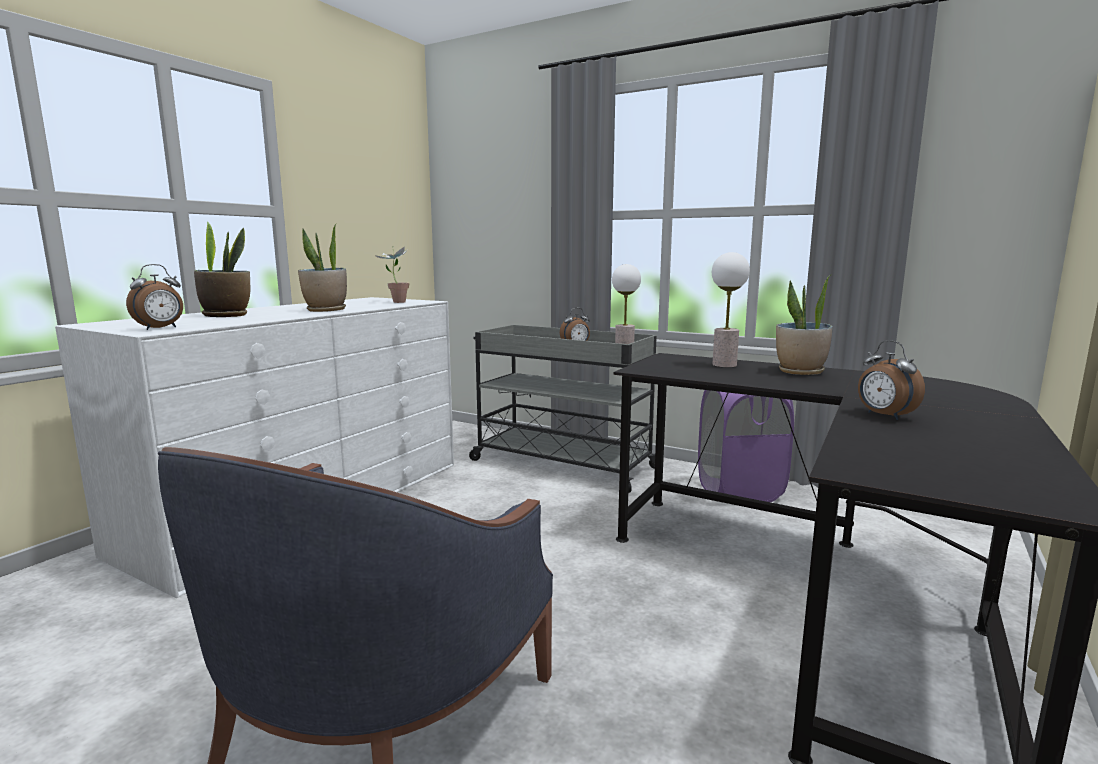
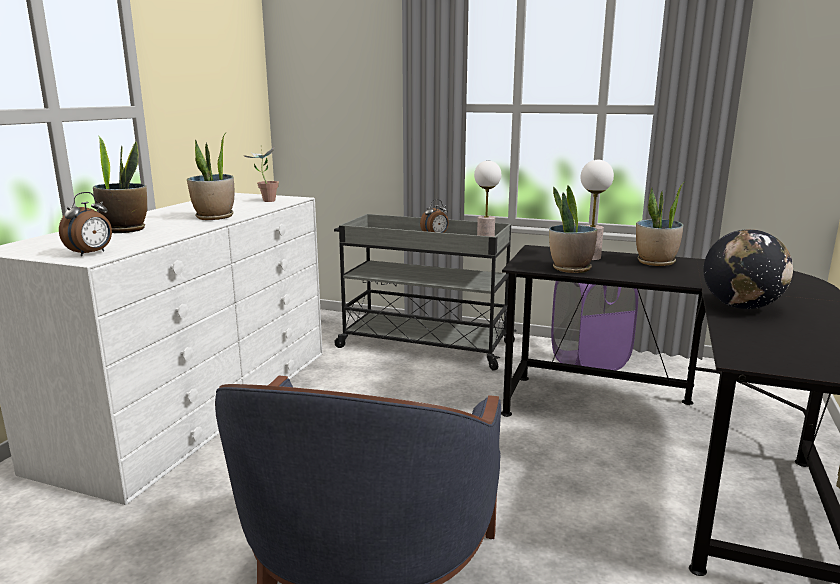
camera: 10 degrees left, 5 degrees up
alarm clock [858,340,925,420] -> globe [703,229,793,309]
none -> potted plant [549,186,597,273]

